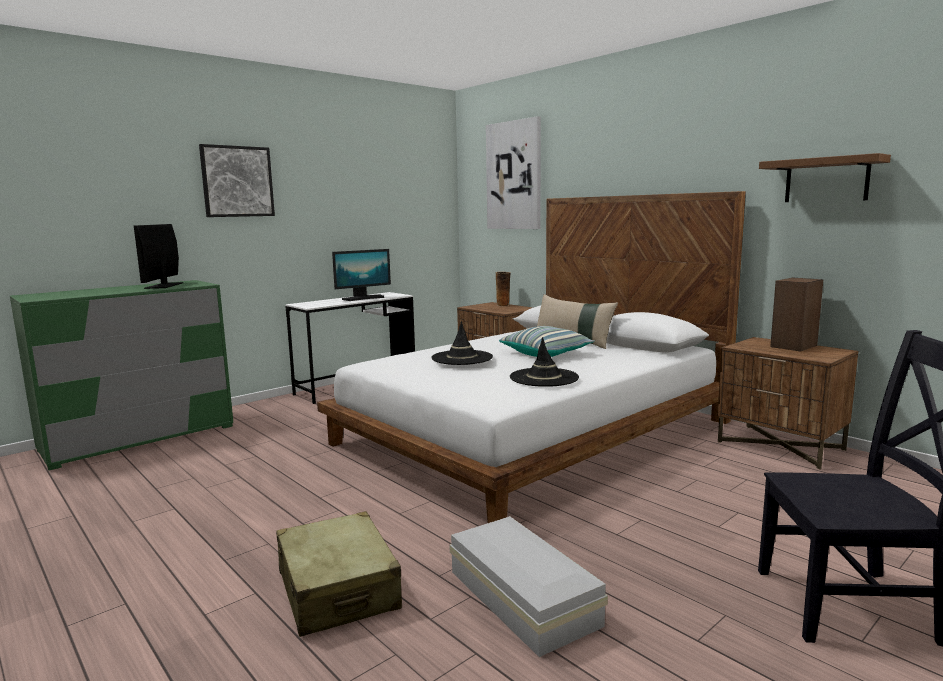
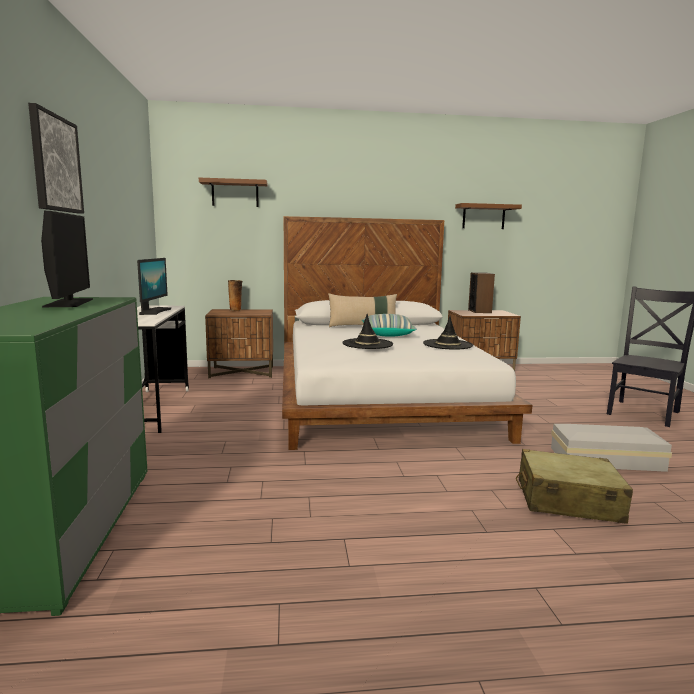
camera: 55 degrees left, 0 degrees up
monitor [134,224,183,289] -> monitor turned 135 degrees counterclockwise [41,211,93,307]
picture [486,116,541,229] -> brown shelf [199,178,267,207]

